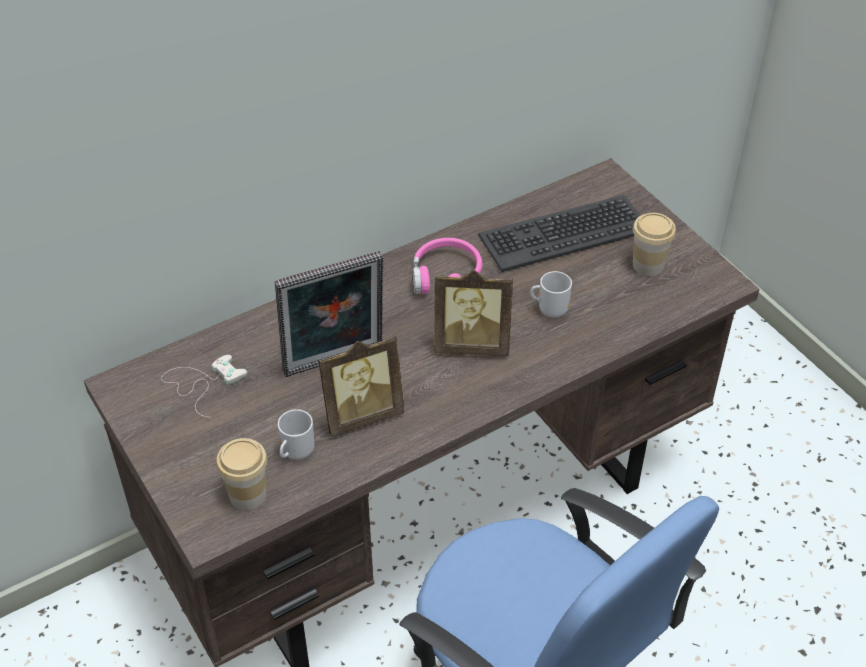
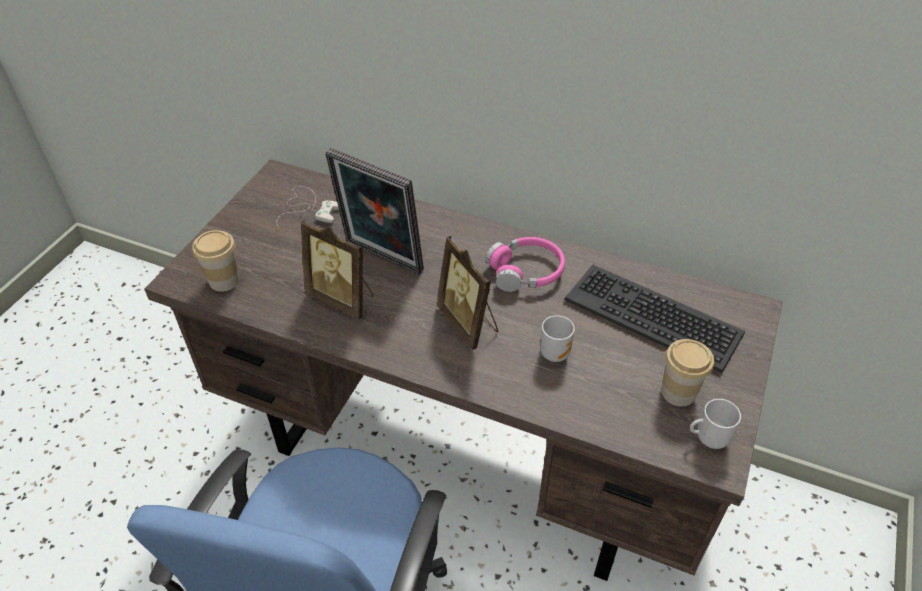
camera: 55 degrees right, 0 degrees up
mug [278,409,315,460] -> mug moved to [690,399,741,449]

